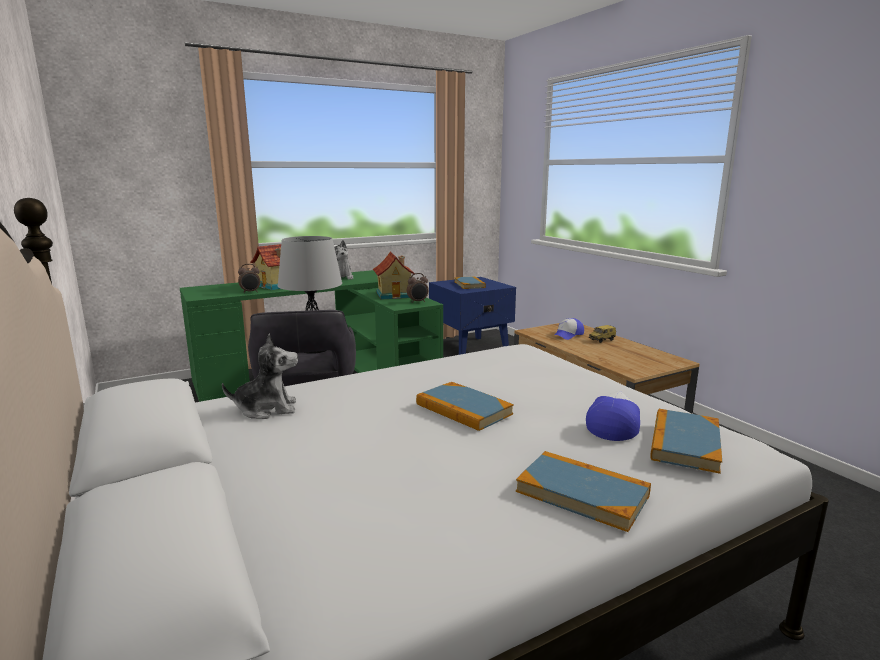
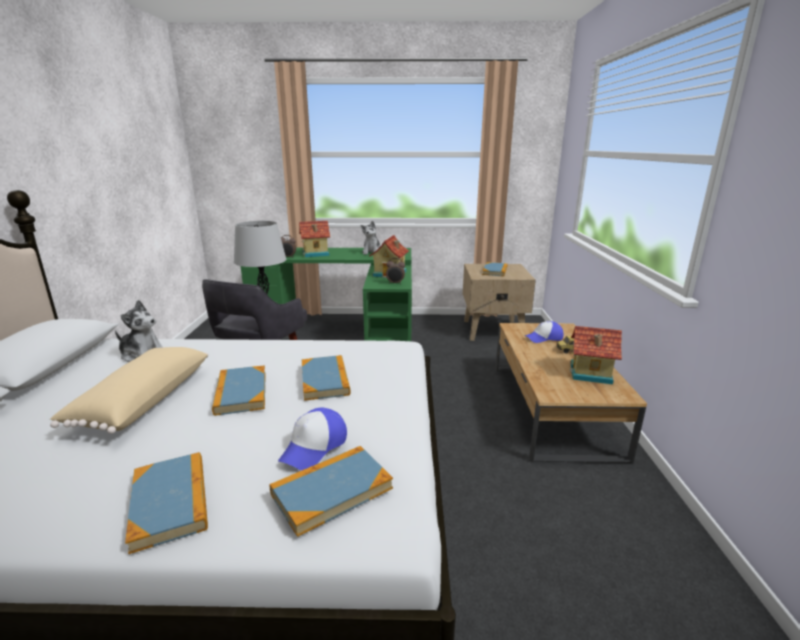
camera: 30 degrees right, 5 degrees up
blue nightstand [429,277,516,355] -> beige nightstand [463,264,536,341]
cap [586,391,640,441] -> cap turned 150 degrees clockwise [278,408,347,470]
none -> beige pillow [50,347,208,434]
none -> book [302,355,351,401]
none -> toy house [570,326,622,384]

